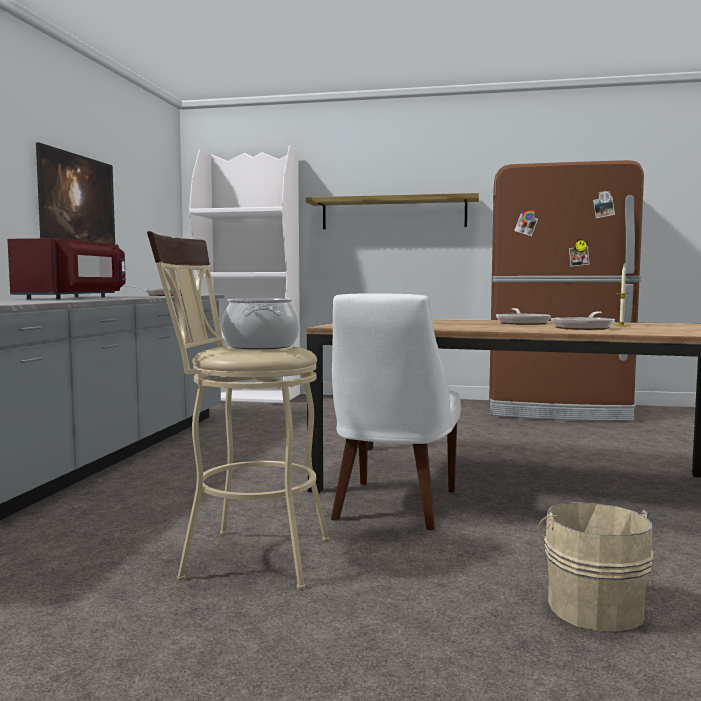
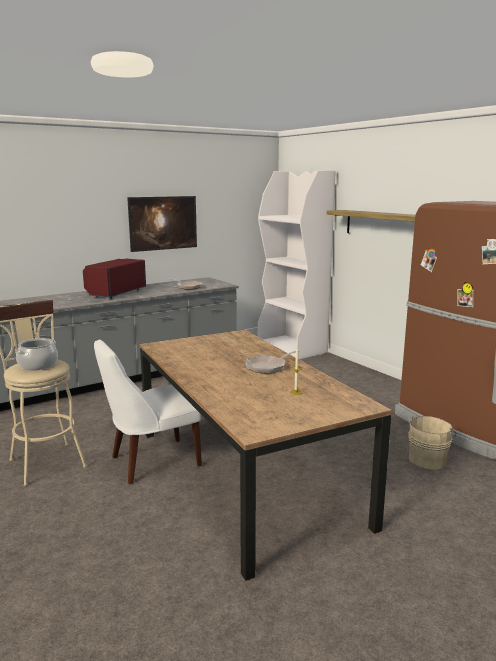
camera: 45 degrees right, 10 degrees up
red microwave [7,238,126,299] -> red microwave turned 150 degrees clockwise [83,259,146,299]
beige bucket [537,502,654,632] -> beige bucket moved to [408,416,456,470]
frying pan [551,311,615,330] -> none

